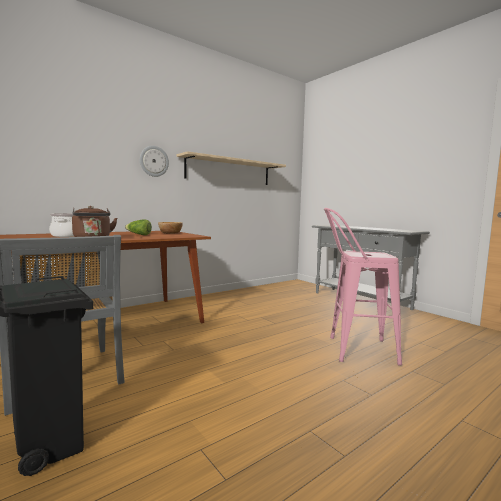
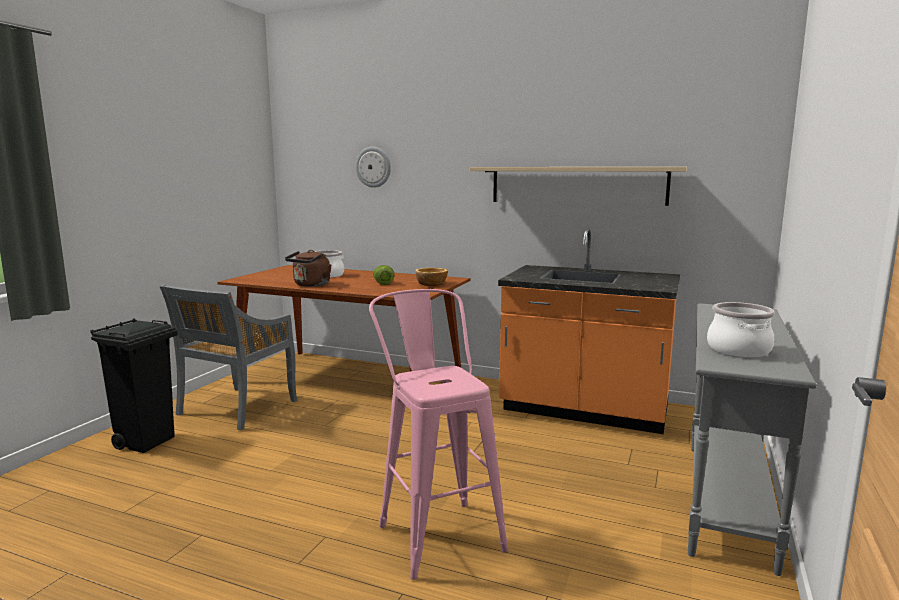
camera: 60 degrees right, 5 degrees up
wall clock [140,146,169,177] -> wall clock moved to [356,147,391,188]
none -> orange counter [498,228,680,434]
none -> cooking pot [707,302,775,358]

